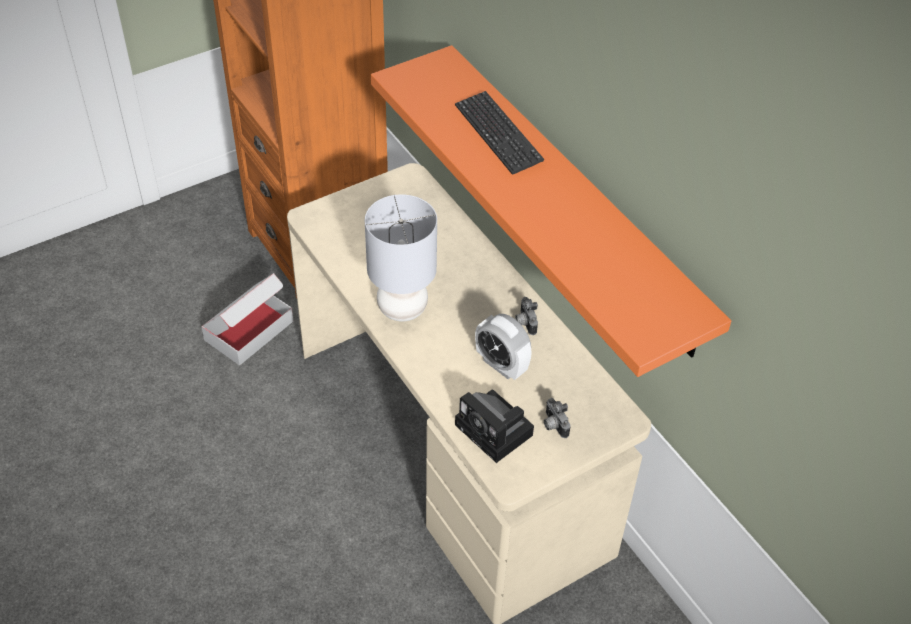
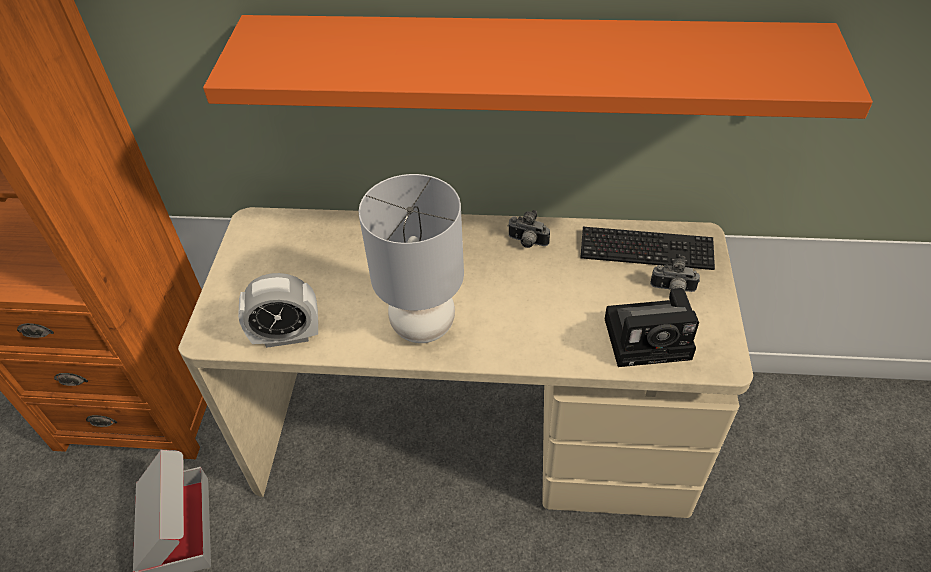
camera: 50 degrees left, 0 degrees up
keyboard [455,91,544,175] -> keyboard moved to [580,227,715,270]
alarm clock [475,314,532,380] -> alarm clock moved to [238,273,318,348]

